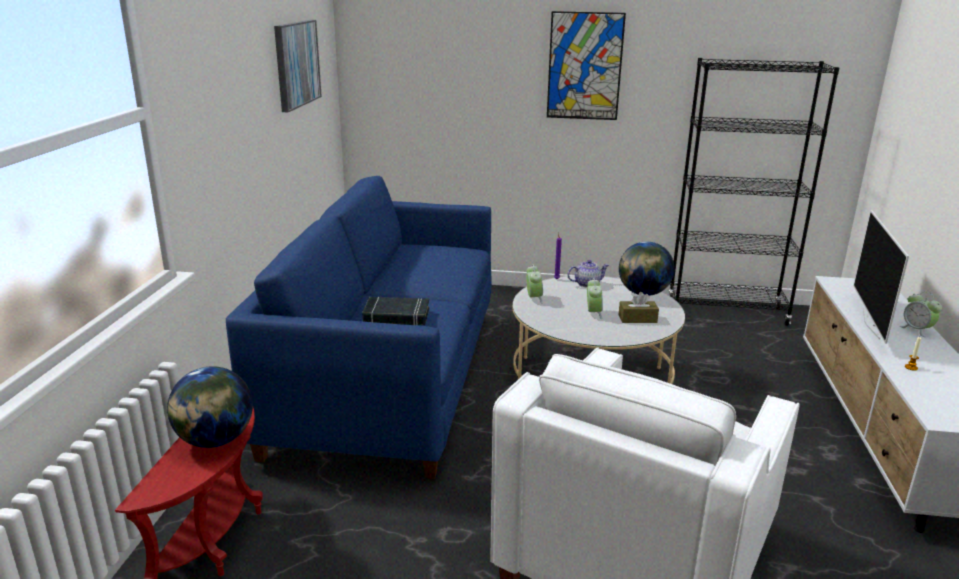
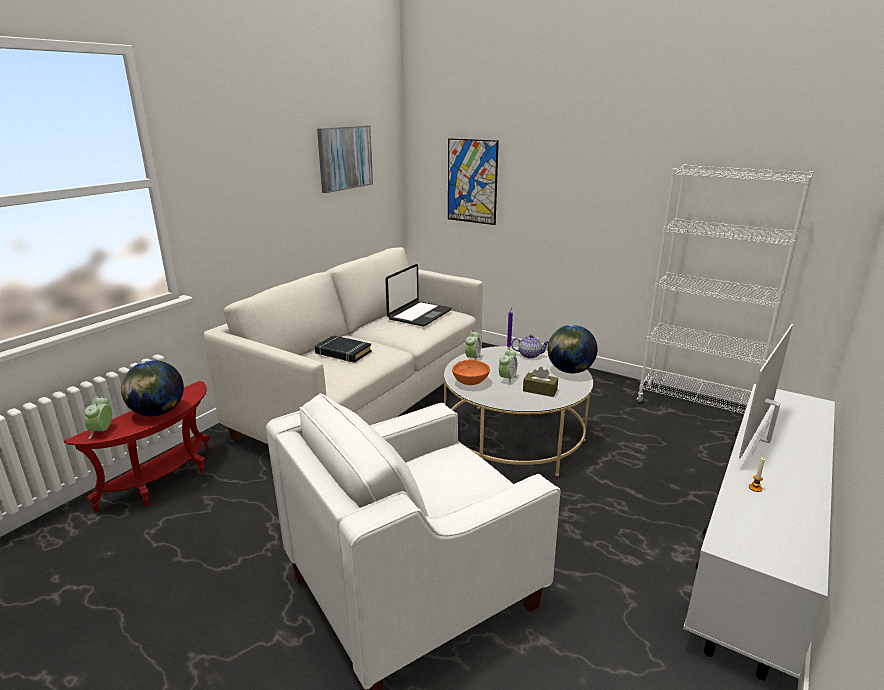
camera: 25 degrees right, 0 degrees up
blue sofa [226,176,492,479] -> white sofa [204,247,483,444]
picture [547,11,626,120] -> picture moved to [448,138,499,225]
black bookcase [669,58,840,326] -> white bookcase [637,164,814,414]
alarm clock [900,292,942,337] -> alarm clock moved to [84,396,112,439]
none -> laptop [385,264,452,327]
none -> orange bowl [452,360,490,385]

